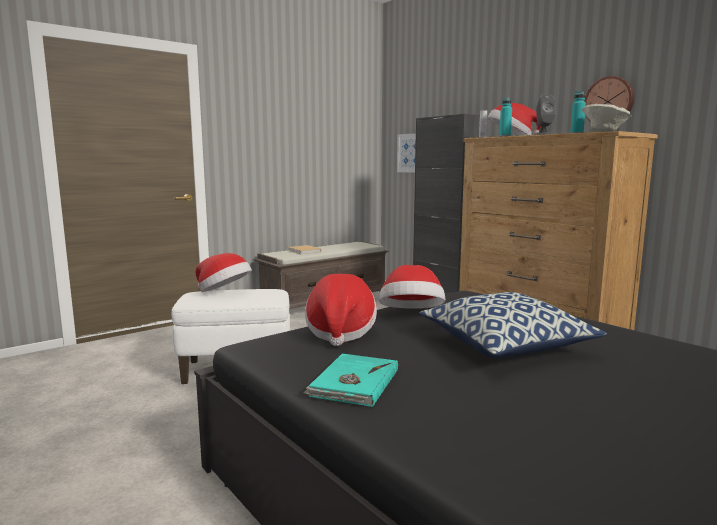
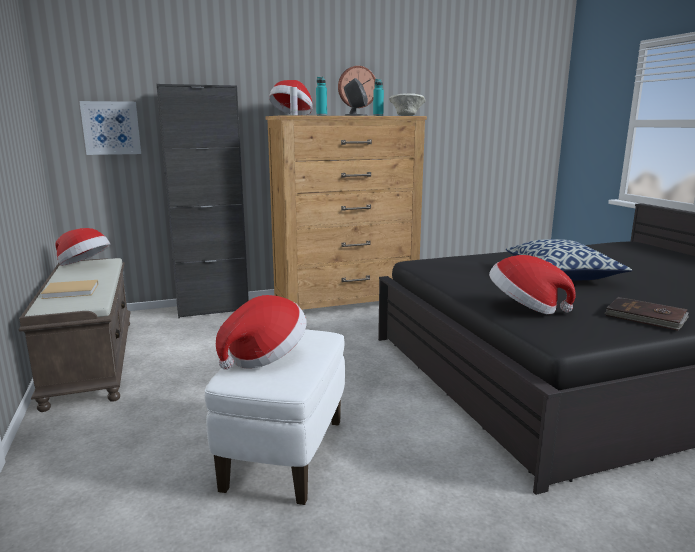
camera: 70 degrees left, 5 degrees up
turquoise book [303,354,398,407] -> brown book [604,297,689,331]
hat [379,265,445,309] -> hat moved to [55,228,110,266]

